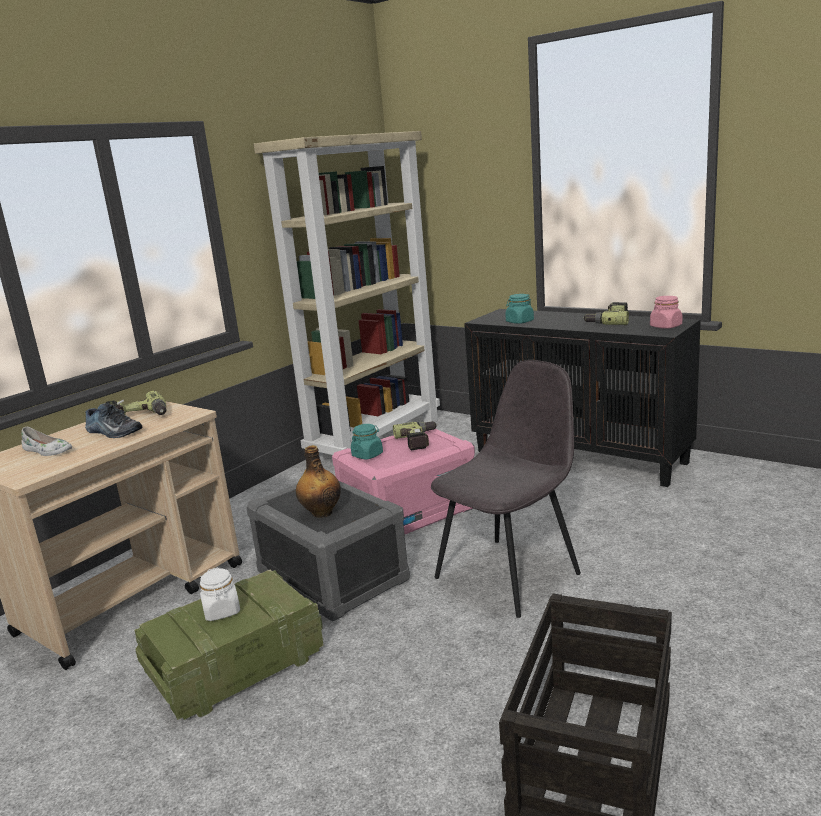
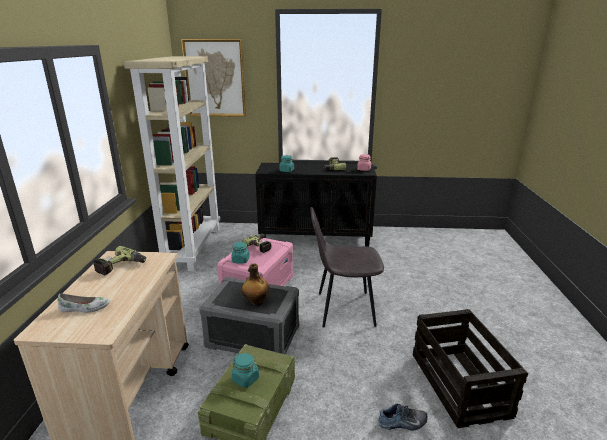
camera: 35 degrees left, 5 degrees up
shoe [85,403,143,438] -> shoe moved to [378,403,427,431]
white jar [200,567,240,621] -> turquoise jar [231,353,259,388]
grey chair [431,360,581,618] -> grey chair turned 105 degrees counterclockwise [310,207,384,328]
none -> picture [181,39,246,117]

